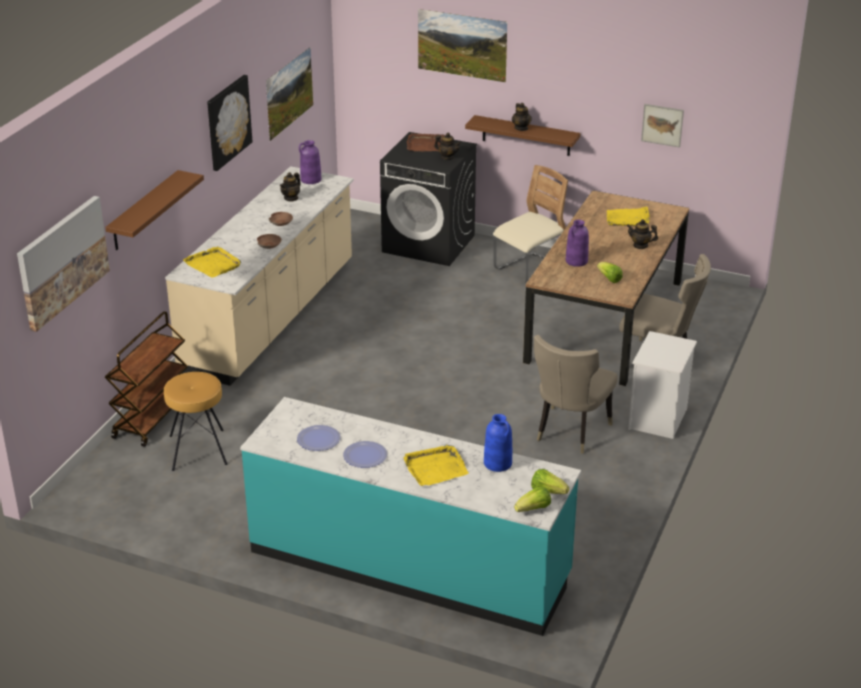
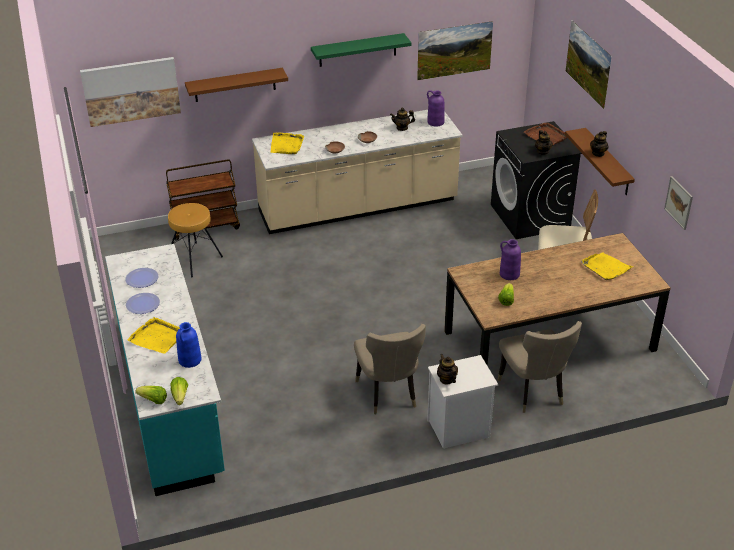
camera: 50 degrees right, 5 degrees up
picture [207,75,252,171] -> green shelf [311,33,411,67]
beige chair [534,335,618,454] -> beige chair turned 90 degrees counterclockwise [354,324,426,414]
teapot [627,219,658,249] -> teapot moved to [437,354,458,384]

